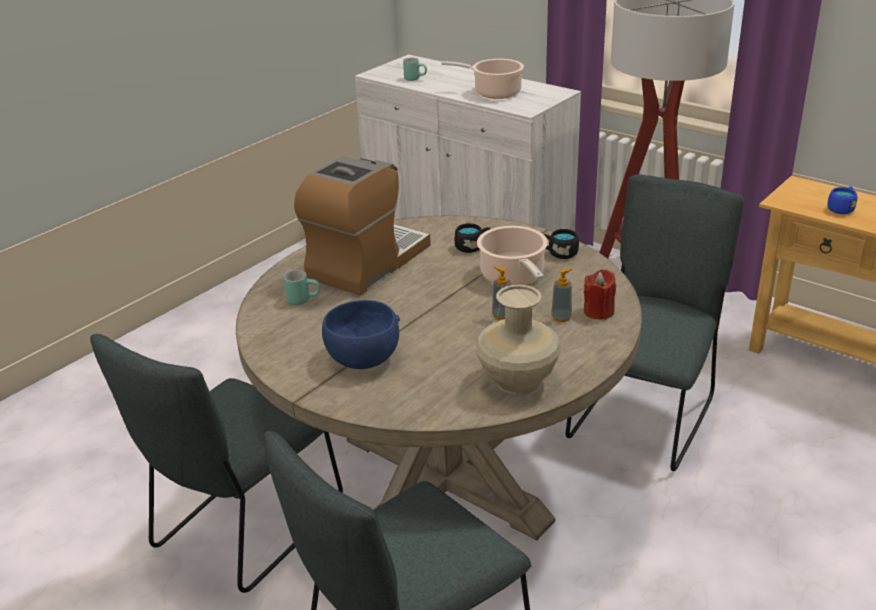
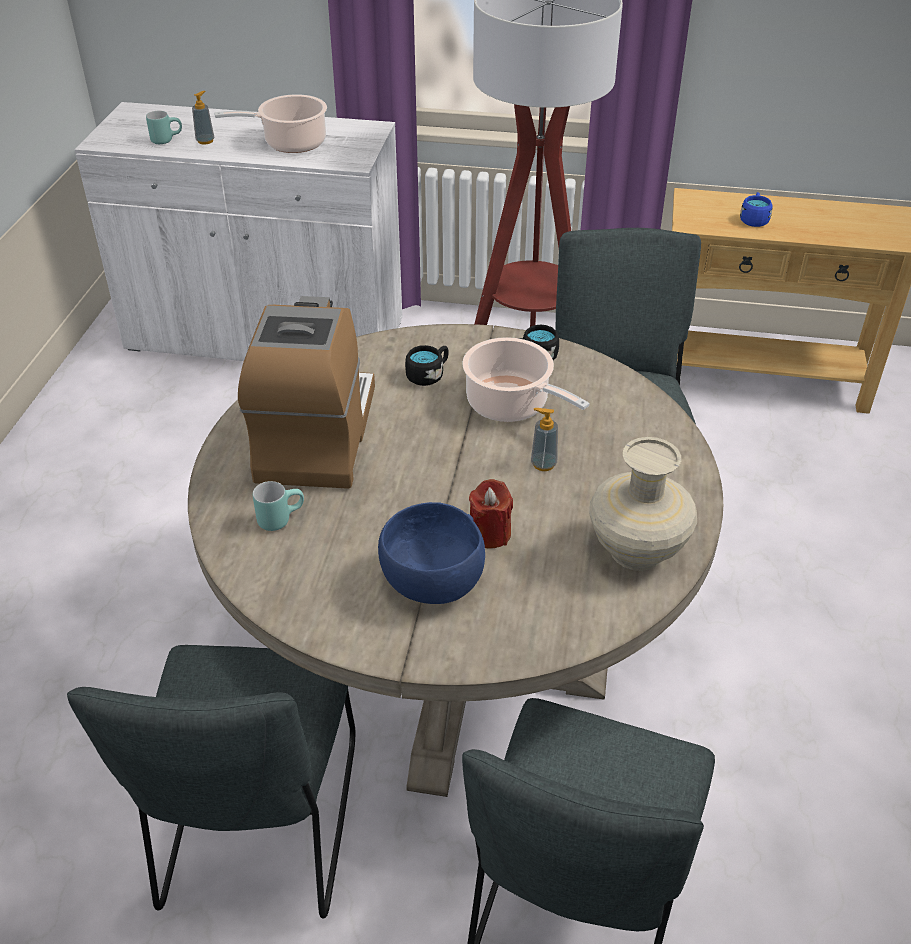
camera: 30 degrees left, 10 degrees up
soap dispenser [551,268,573,322] -> soap dispenser moved to [192,91,214,145]
red candle [584,269,616,320] -> red candle moved to [469,479,513,549]

